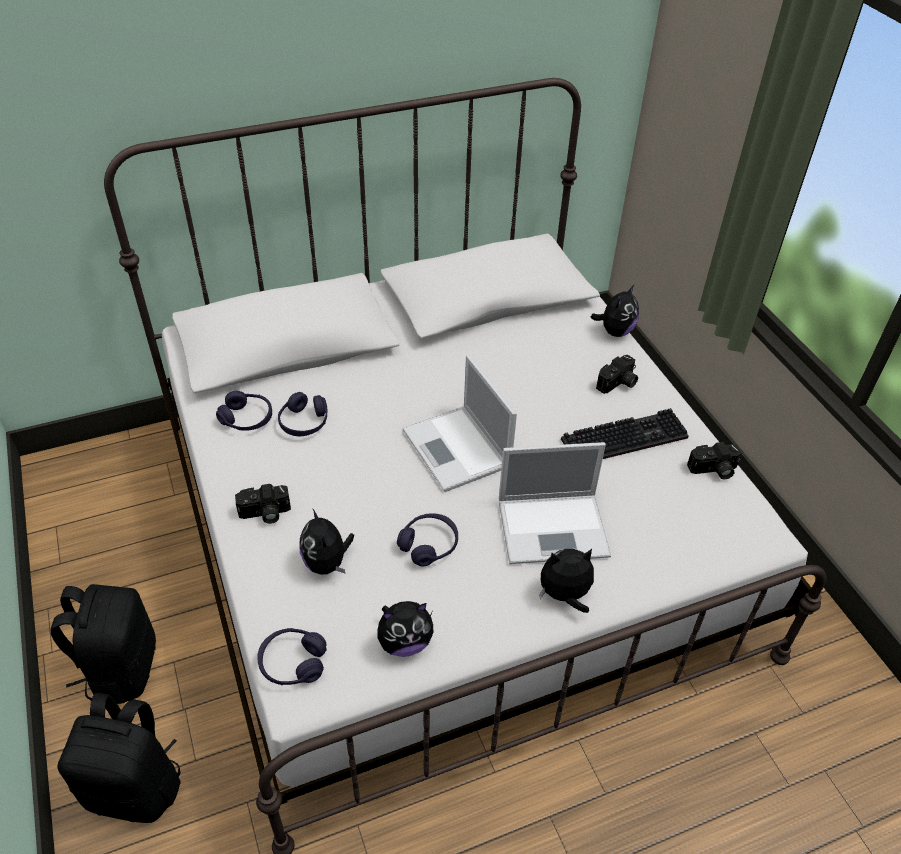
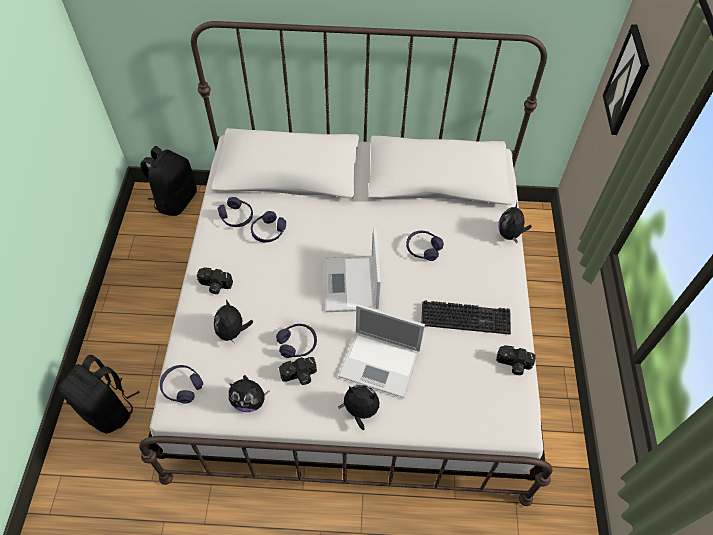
camera: 25 degrees right, 10 degrees up
black backpack [51,584,156,704] -> black backpack moved to [140,146,197,216]
plush toy [591,285,639,337] -> plush toy turned 135 degrees clockwise [498,203,532,243]
camera [596,355,638,394] -> camera moved to [279,357,317,385]
none -> purple headphones [406,231,444,261]
none -> picture [603,24,649,135]

